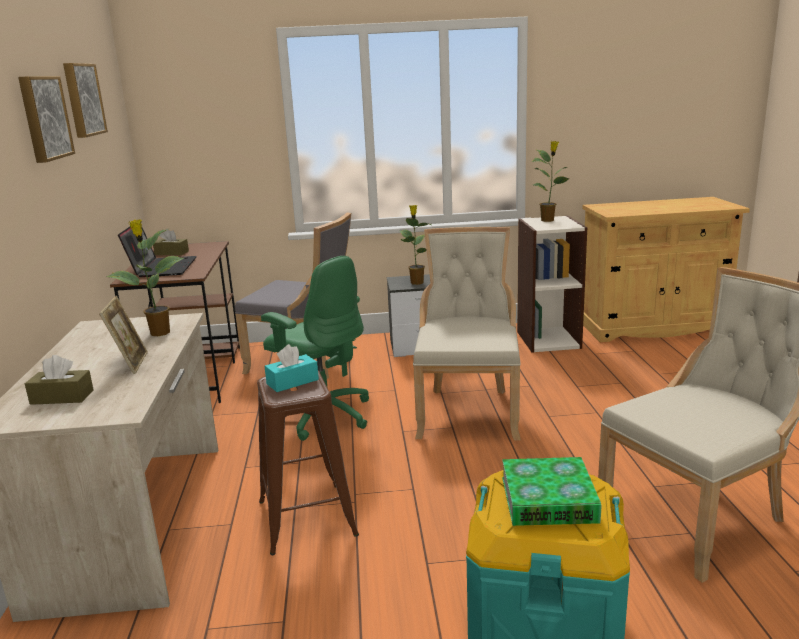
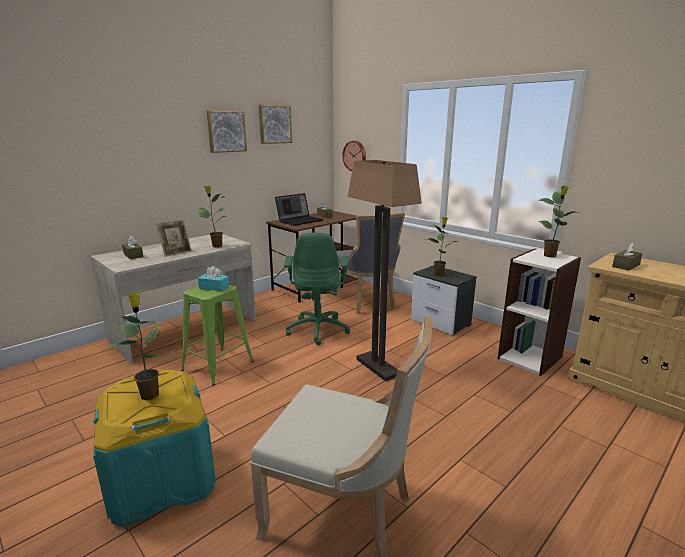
camera: 50 degrees right, 0 degrees up
brown stool [257,371,359,555] -> green stool [181,285,254,385]
beige chair [413,227,521,440] -> floor lamp [347,160,422,381]
book [502,457,602,526] -> potted plant [111,292,164,400]
none -> wall clock [342,141,366,171]
none -> brown tissue box [612,242,643,271]

